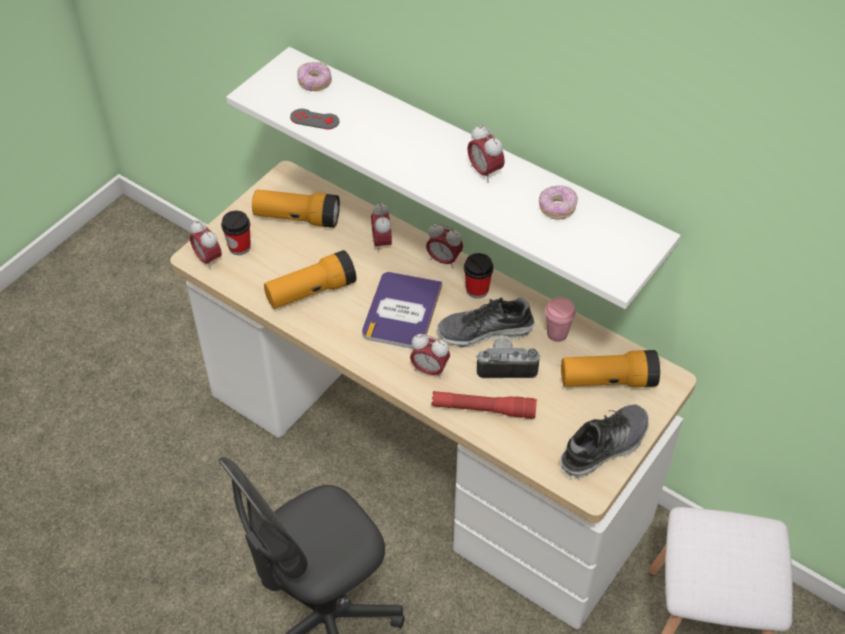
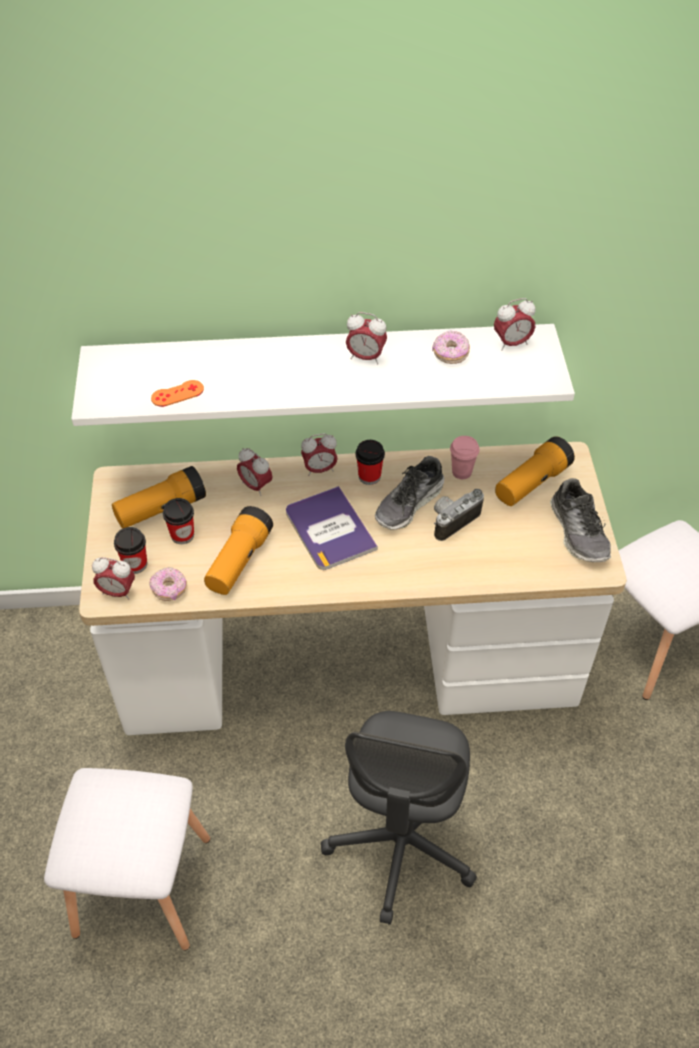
camera: 40 degrees left, 0 degrees up
grey game controller [290,109,339,129] -> orange game controller [151,380,204,407]
donut [297,62,332,91] -> donut moved to [150,567,187,601]
alarm clock [410,334,450,379] -> alarm clock moved to [494,298,536,351]
red flashlight [431,391,537,419] -> none
shoe [560,404,650,479] -> shoe turned 150 degrees clockwise [550,478,611,562]
none -> white stool [44,768,210,951]
none -> cup [163,498,194,544]

